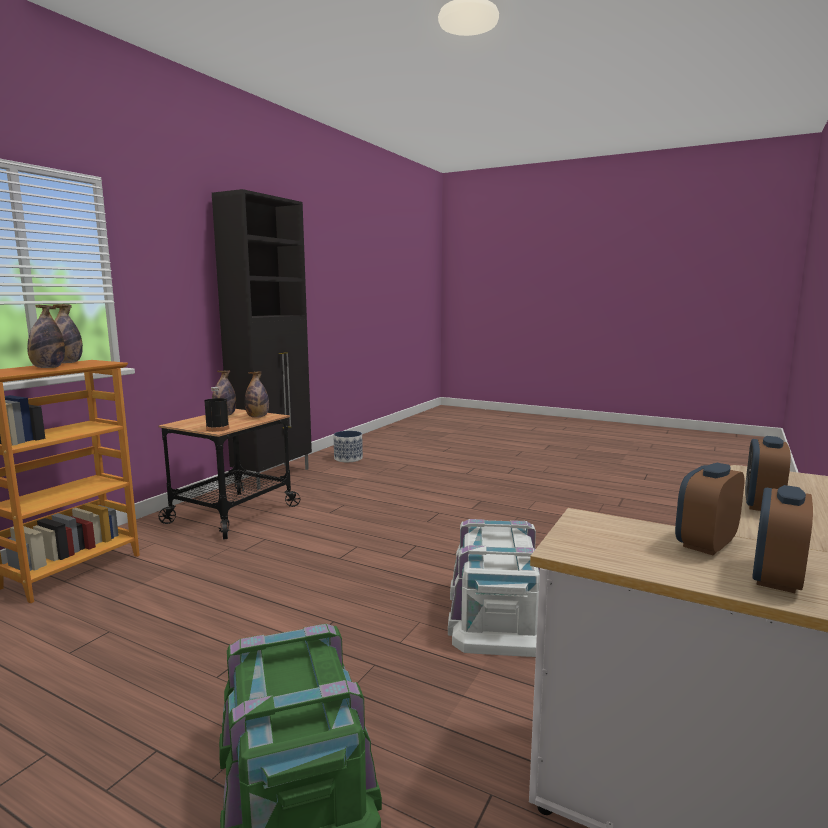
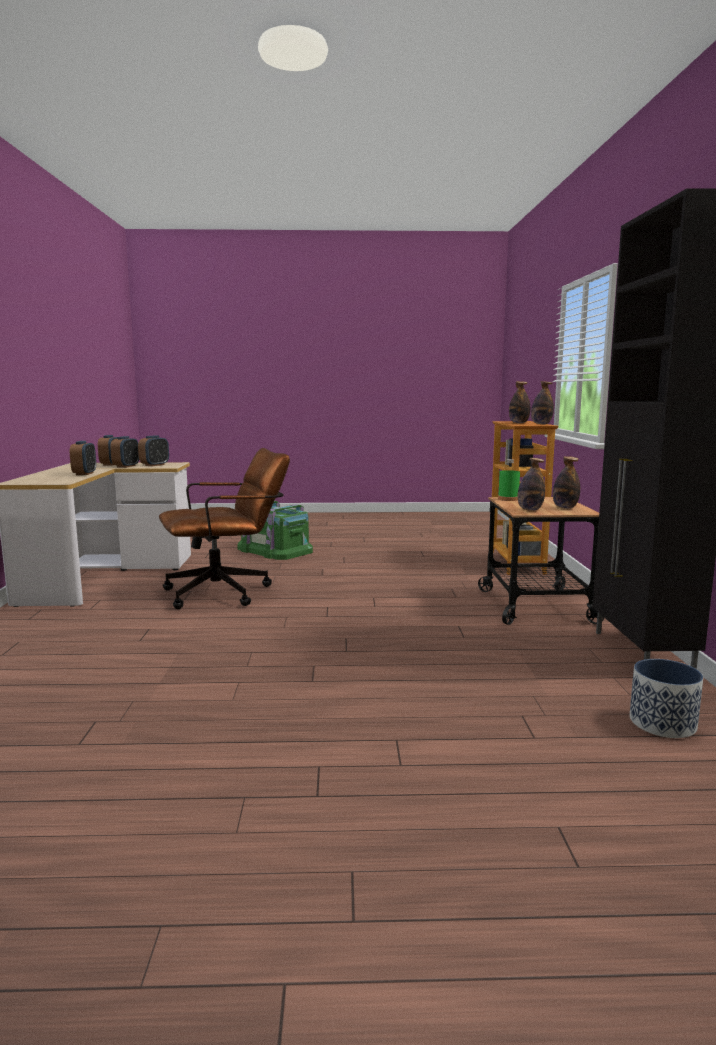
camera: 150 degrees right, 0 degrees up
black bottle [204,387,229,432] -> green bottle [498,459,520,501]
white storage box [448,519,540,657] -> brown office chair [159,448,290,609]
none -> alarm clock [138,435,169,466]

